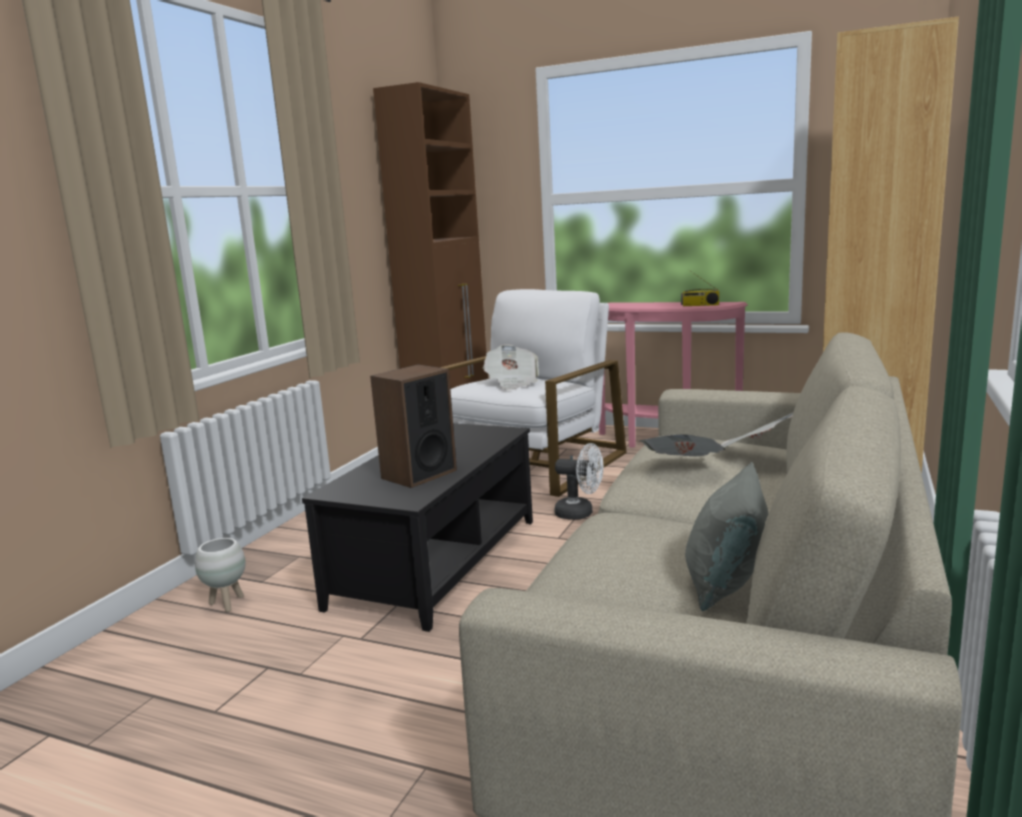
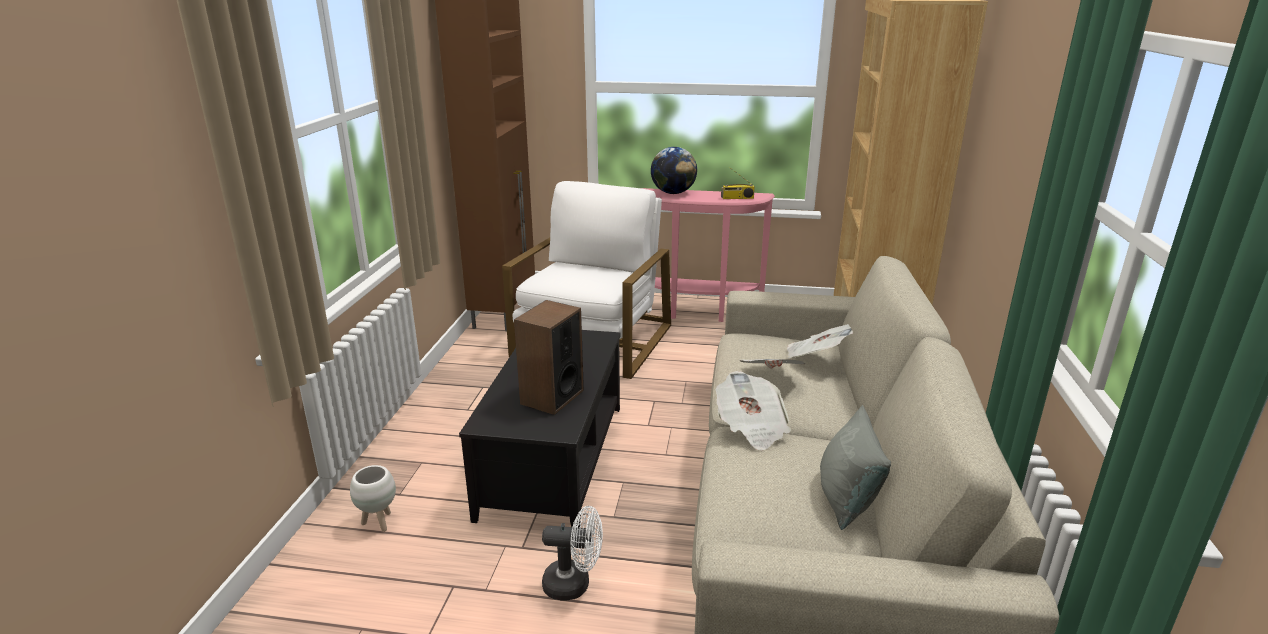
camera: 15 degrees left, 10 degrees up
newspaper [483,344,539,390] -> newspaper moved to [716,371,791,451]
white fan [555,443,603,520] -> white fan moved to [542,506,603,601]
none -> globe [651,147,697,194]

